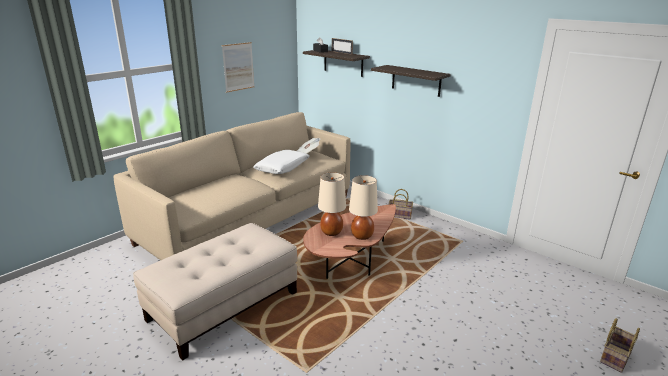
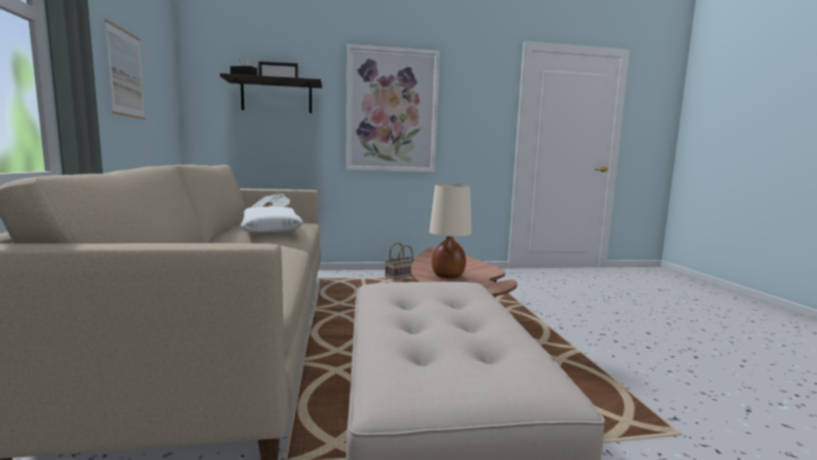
camera: 50 degrees left, 15 degrees down
beige table lamp [349,175,378,240] -> none
shelf [371,65,451,97] -> picture [346,44,440,172]
basket [600,318,640,373] -> none

